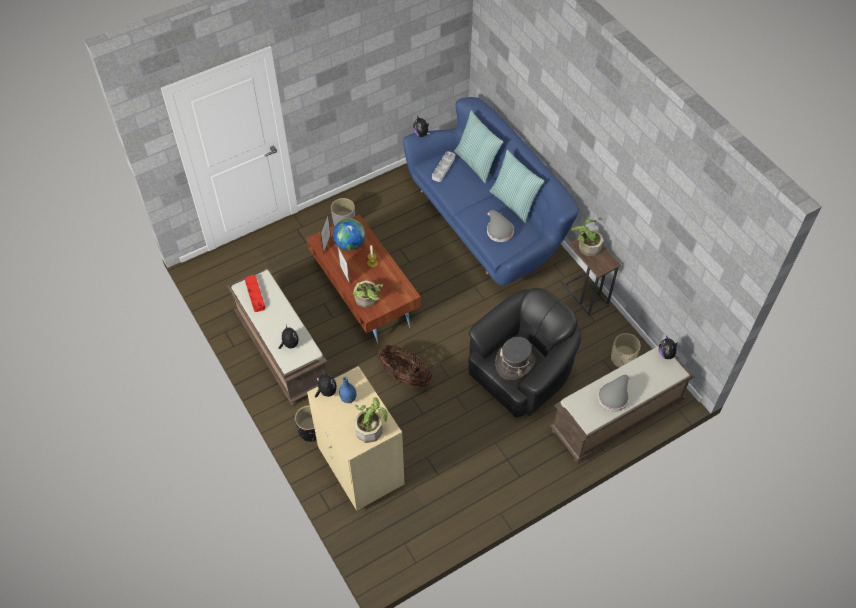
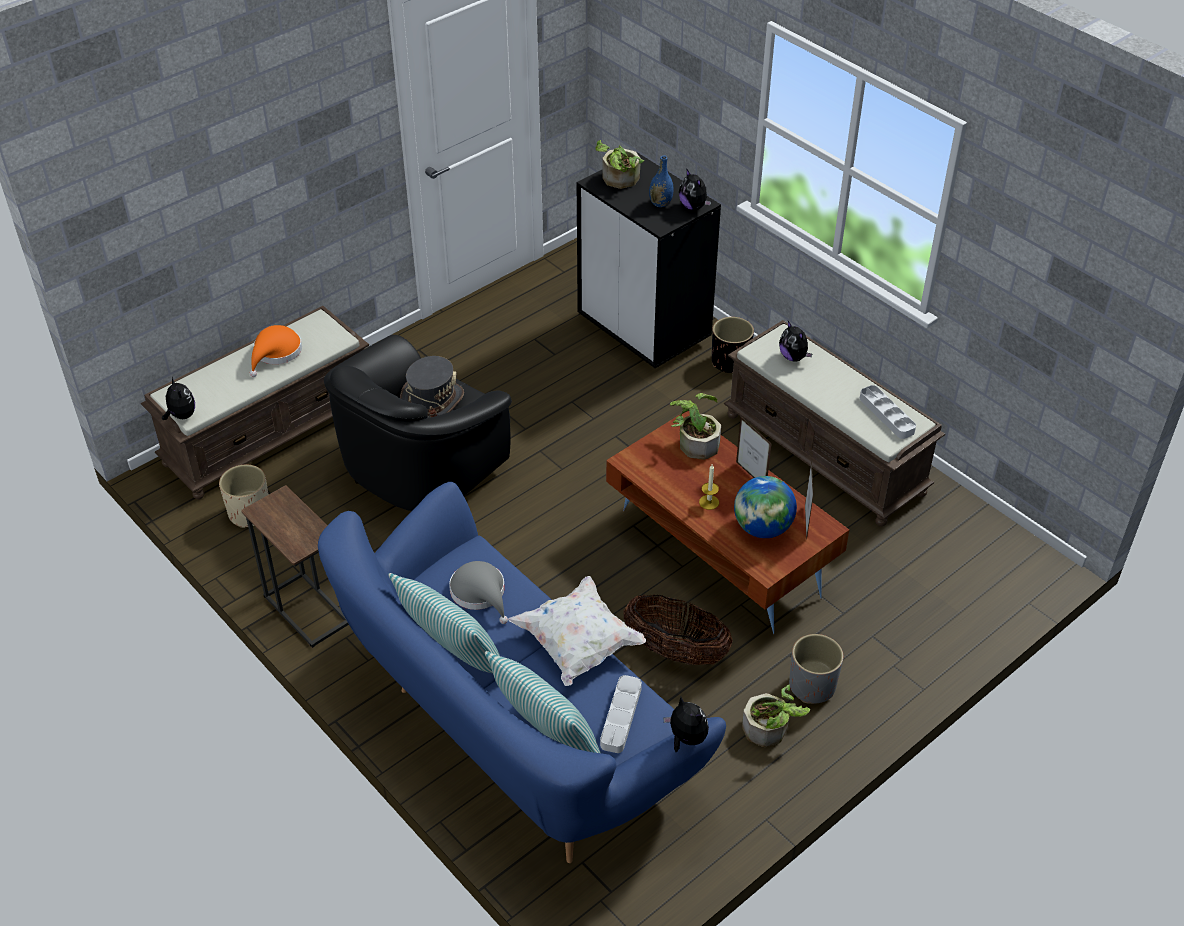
camera: 170 degrees right, 10 degrees down
red tray [245,275,265,312] -> grey tray [860,385,916,439]
beige cabinet [307,366,405,511] -> black cabinet [577,152,721,368]
basket [378,345,432,388] -> basket moved to [624,595,733,665]
potted plant [572,219,604,256] -> potted plant moved to [742,684,810,747]
grey hat [598,375,629,412] -> orange hat [250,325,302,377]
none -> white pillow [508,576,646,686]

